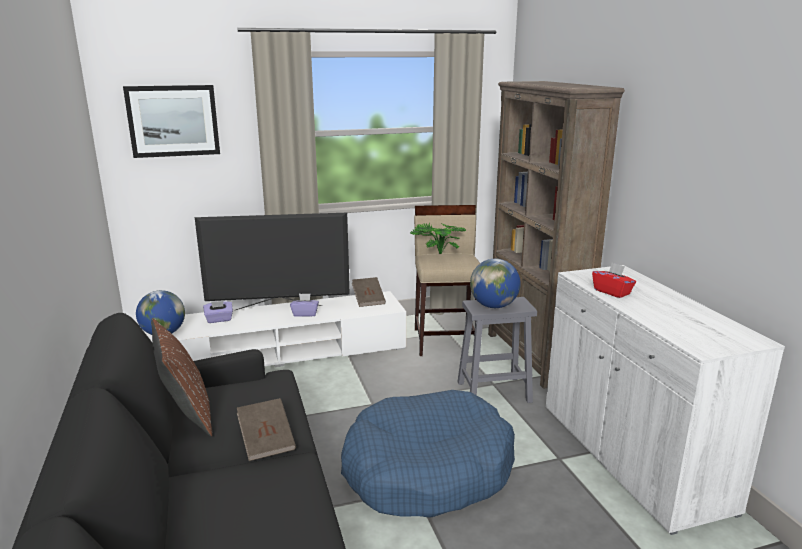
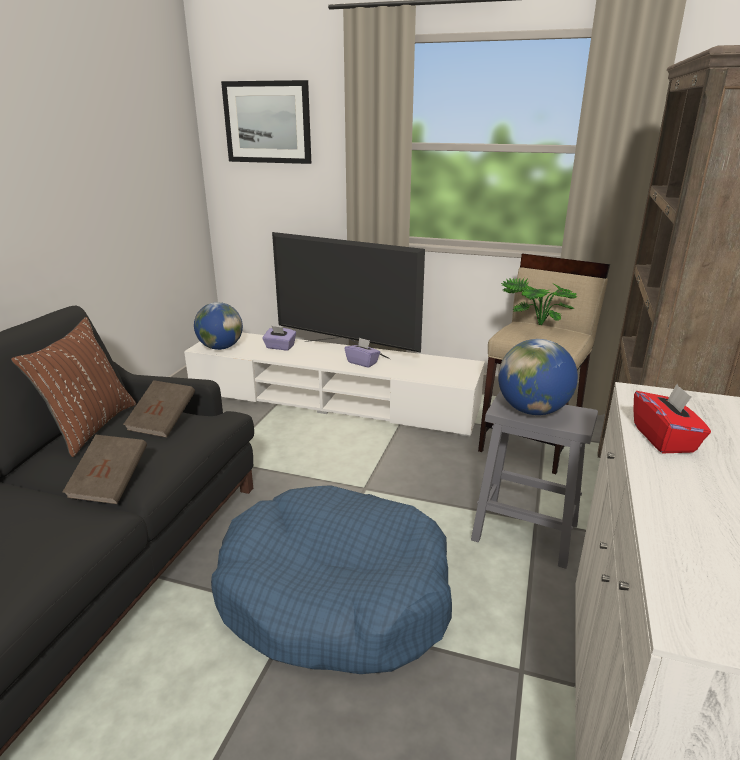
camera: 35 degrees right, 5 degrees up
brown book [352,277,386,307] -> brown book moved to [123,380,195,438]

